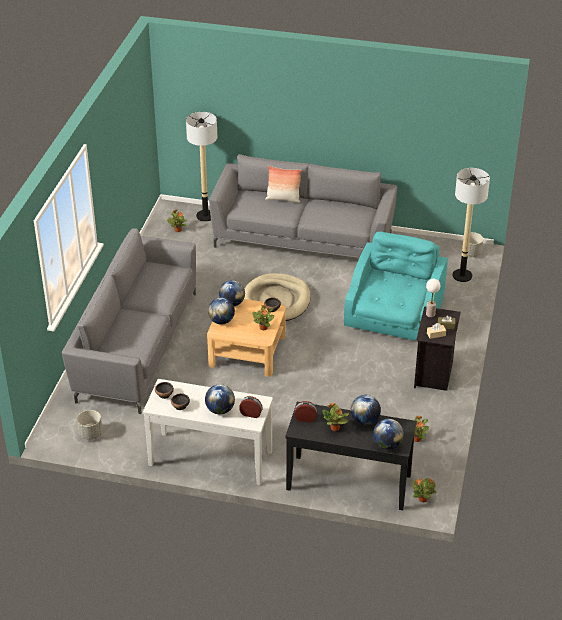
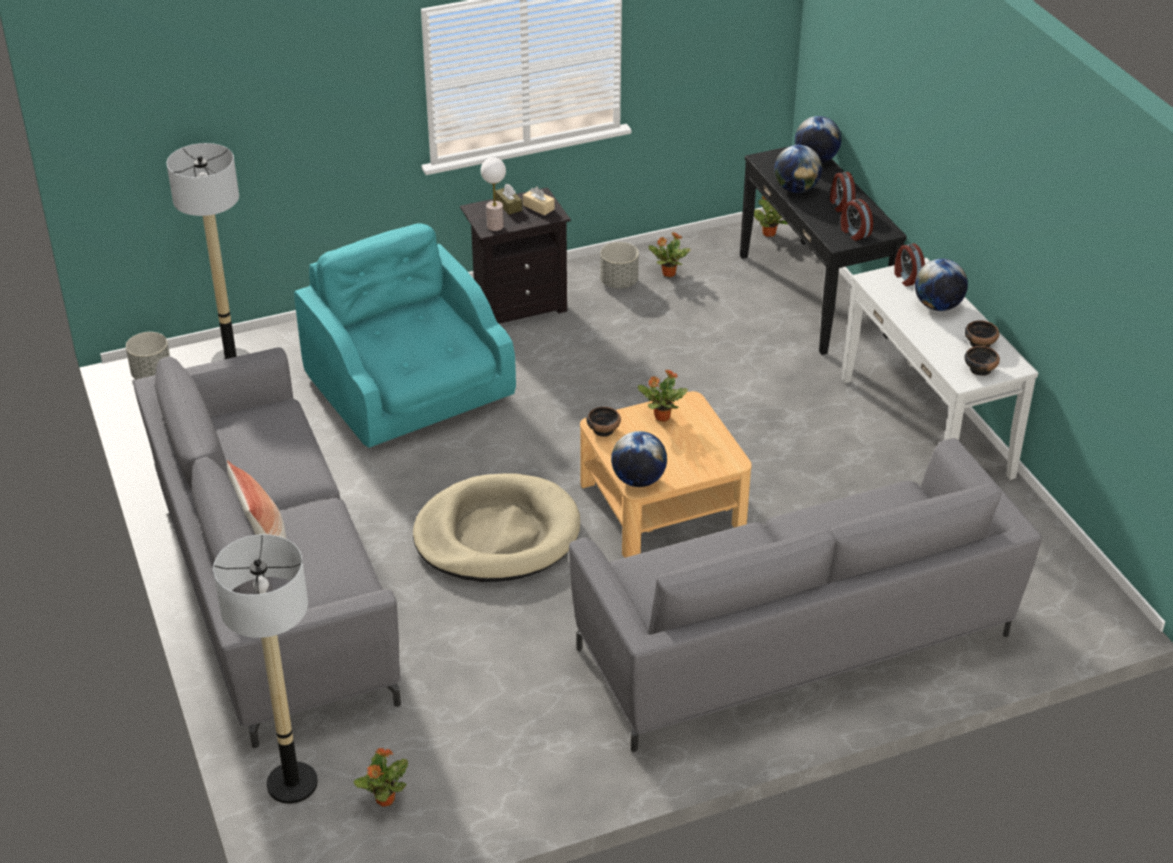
camera: 125 degrees left, 0 degrees up
grey planter [77,410,103,440] -> grey planter moved to [600,242,639,289]
globe [208,298,235,324] -> none
potted plant [323,403,349,431] -> alarm clock [830,172,855,212]
turquoise armchair [344,232,448,341] -> turquoise armchair turned 75 degrees clockwise [294,223,516,448]

